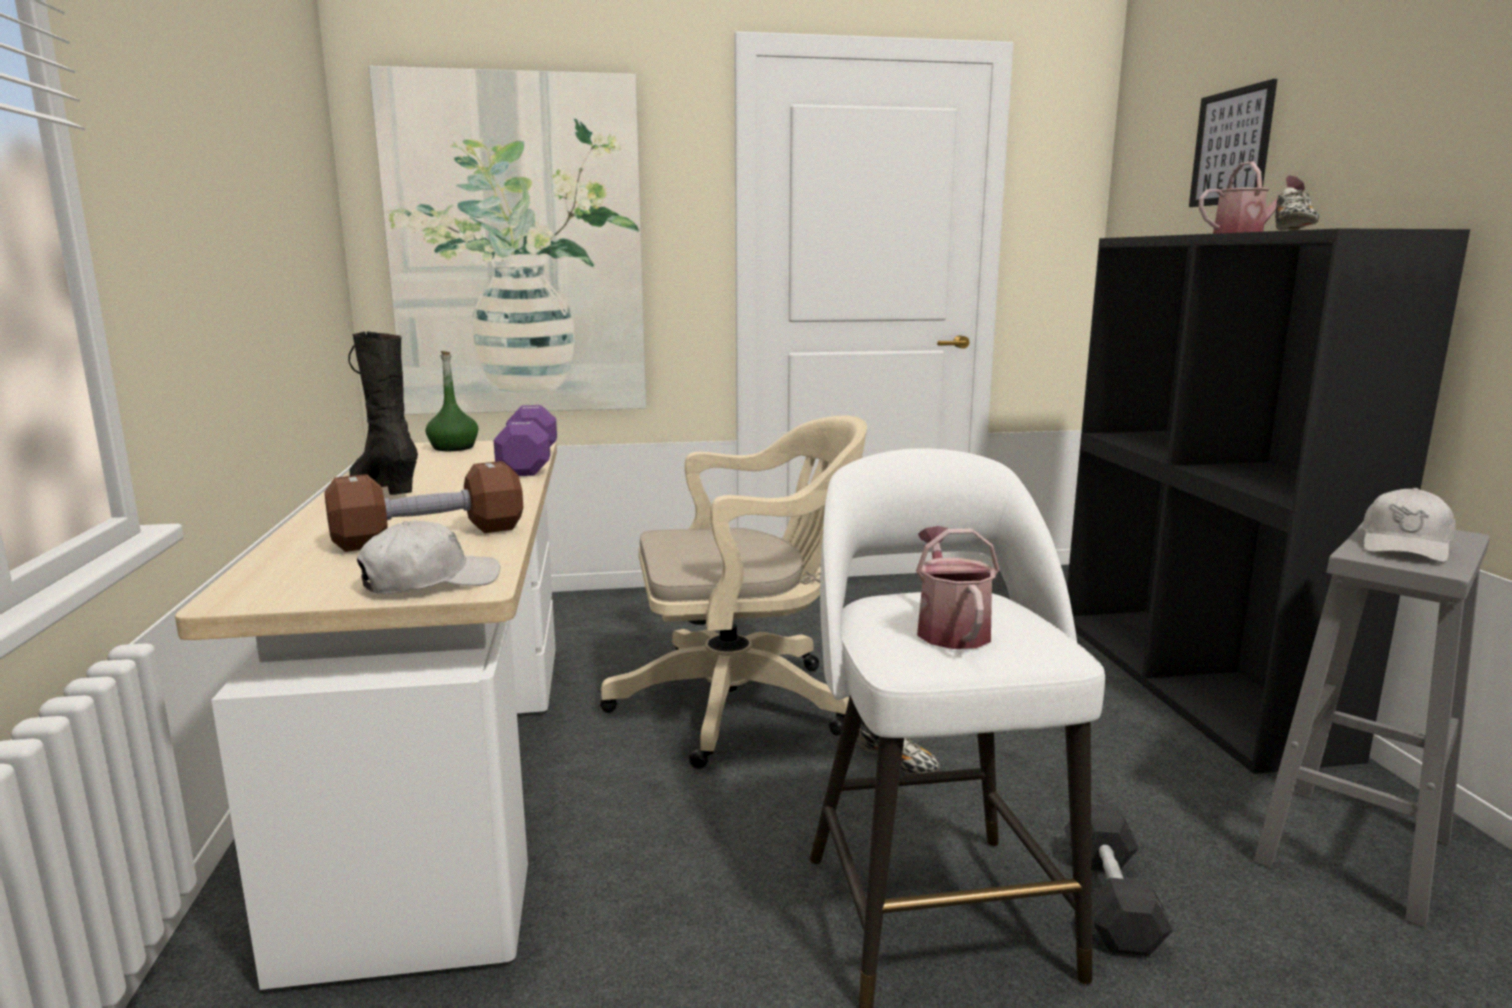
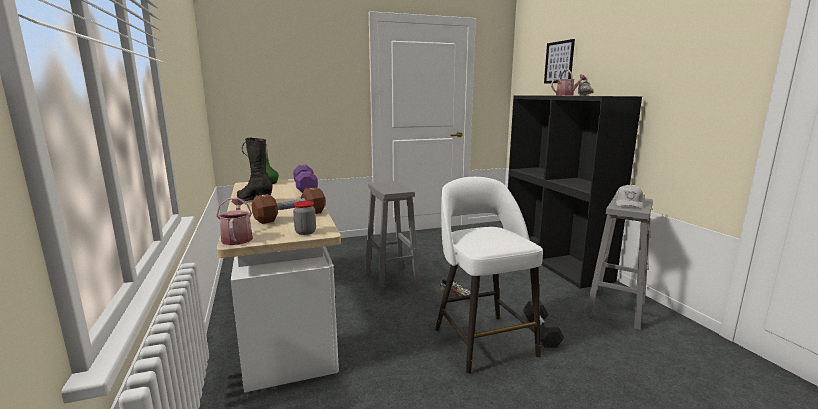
camera: 10 degrees left, 0 degrees up
white cap [357,520,500,594] -> jar [293,201,316,235]
picture [369,66,646,414] -> none
beige office chair [600,416,867,769] -> grey stool [365,181,420,294]
watering can [916,526,1000,649] -> watering can moved to [216,198,253,245]

